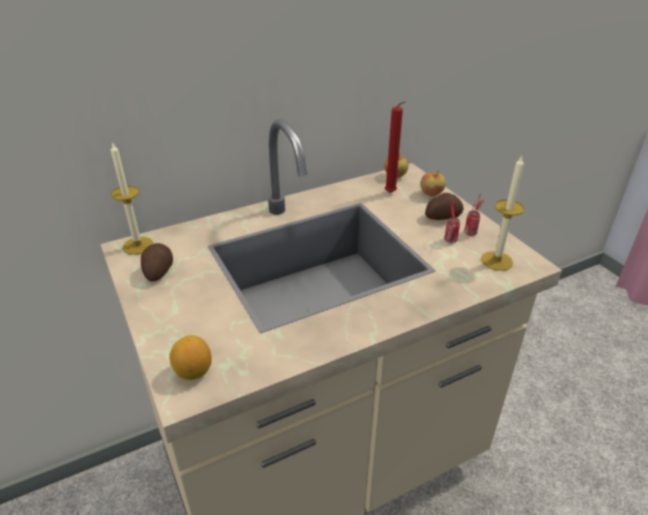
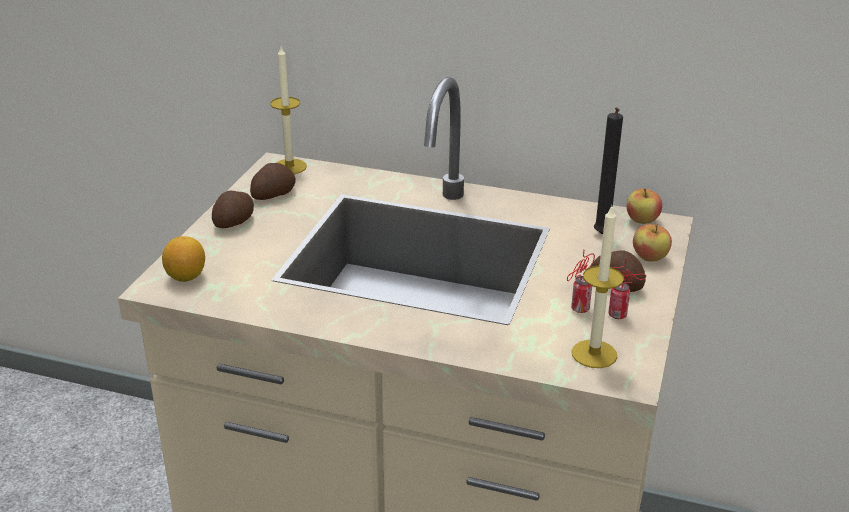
camera: 45 degrees right, 5 degrees down
red candle [385,101,406,193] -> black candle [594,107,623,234]
none -> potato [212,191,254,228]

